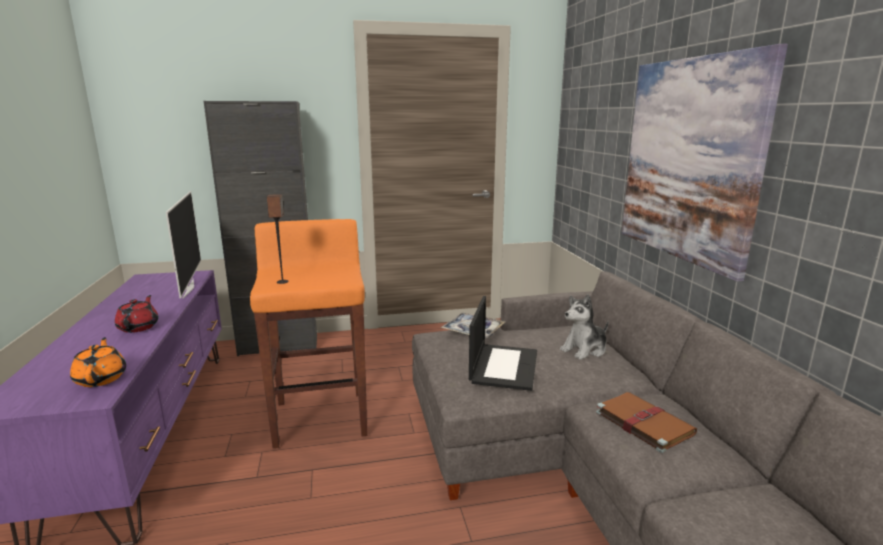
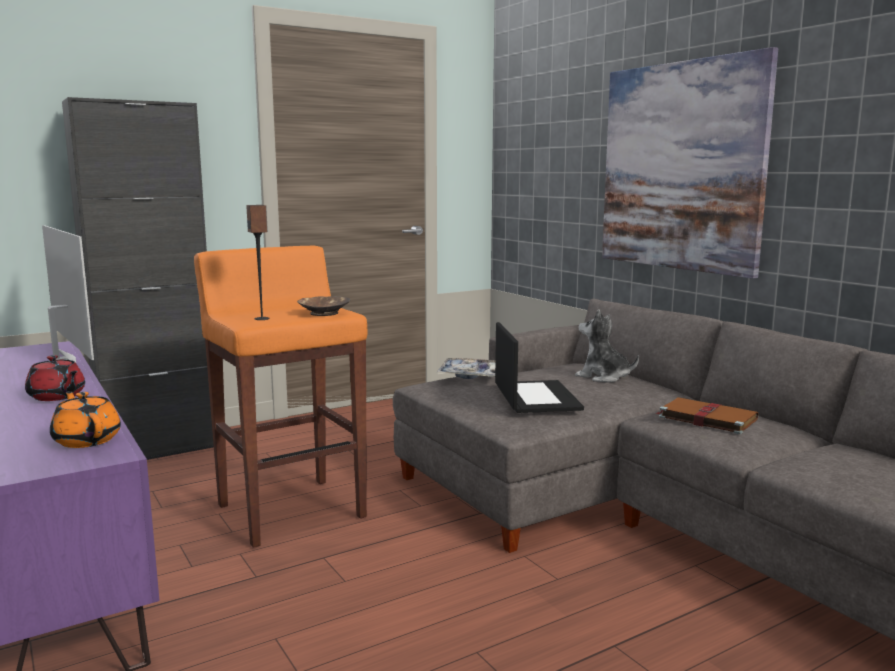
camera: 20 degrees left, 5 degrees down
red teapot [115,295,159,333] -> red teapot turned 150 degrees clockwise [25,355,85,401]
plush toy [560,294,609,360] -> plush toy turned 90 degrees clockwise [575,309,639,383]
none -> brown bowl [297,296,350,316]

